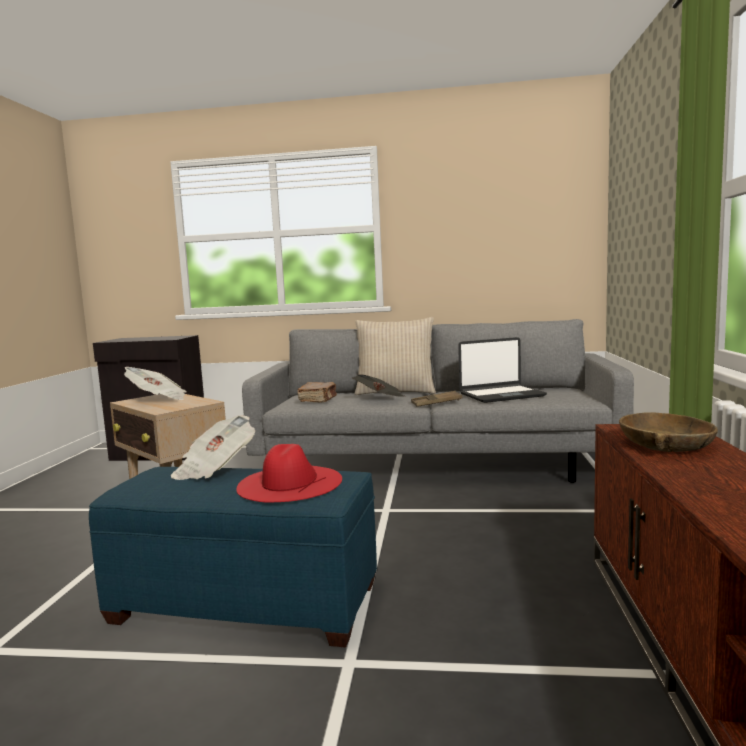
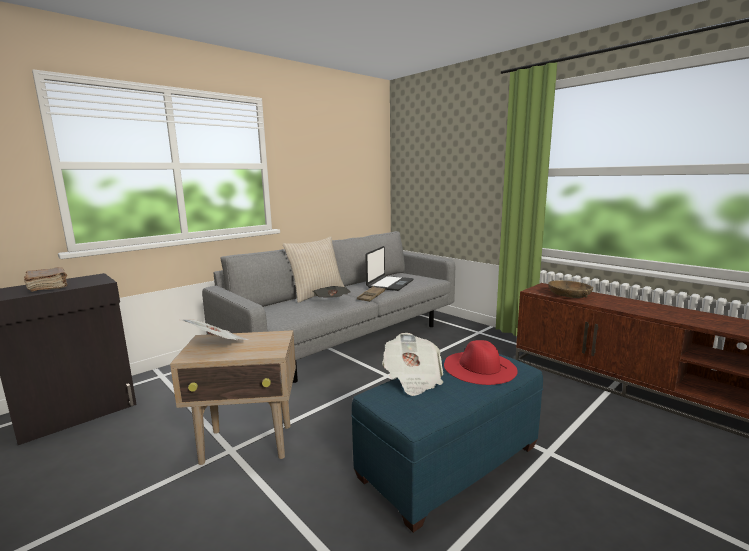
camera: 50 degrees left, 5 degrees up
brown book [297,382,337,403] -> brown book moved to [24,267,68,292]

